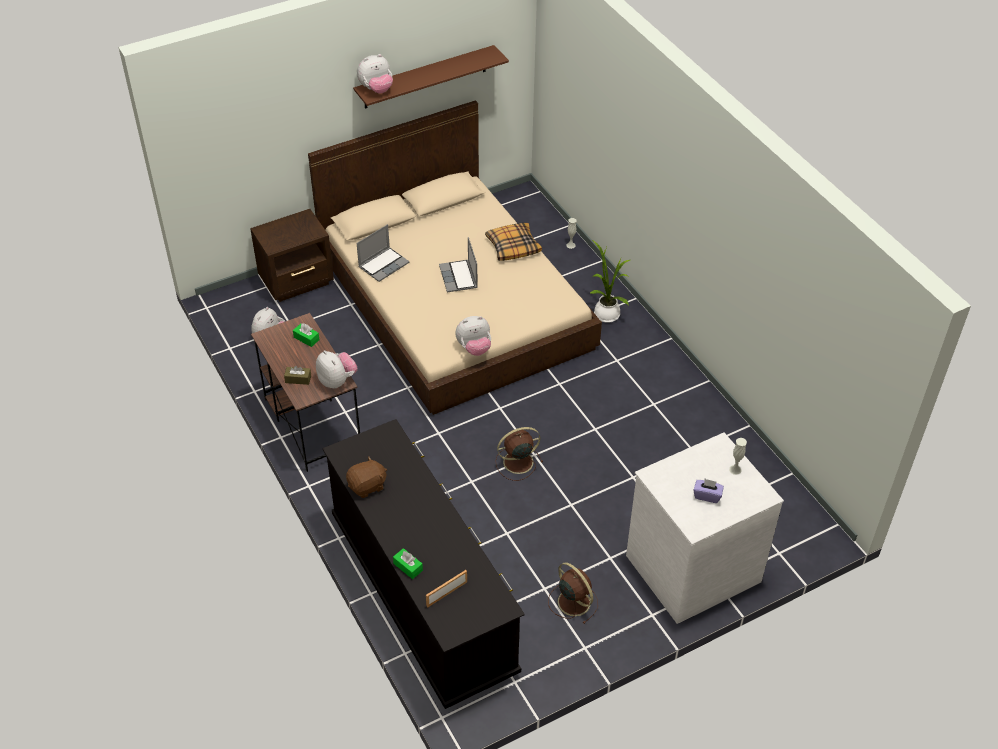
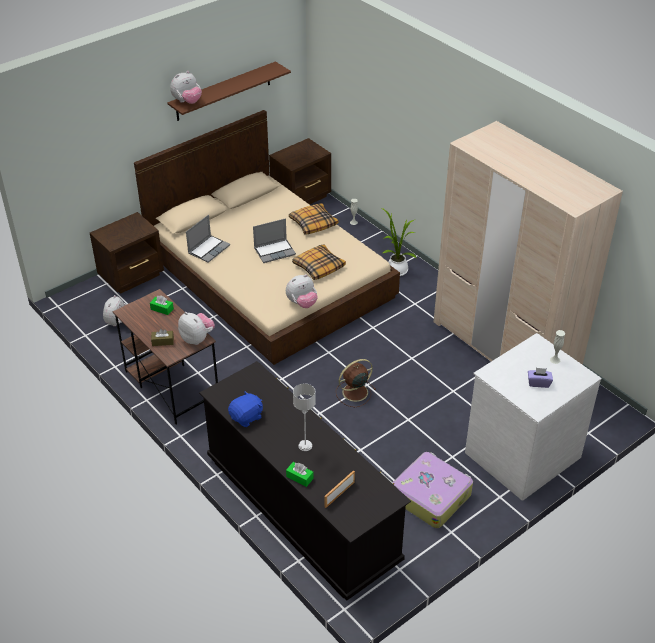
camera: 10 degrees left, 5 degrees down
brown plush toy [346,456,387,498] -> blue plush toy [228,391,263,427]
laptop [439,237,478,292] -> laptop turned 90 degrees counterclockwise [253,218,296,263]
brown fan [548,562,598,624] -> suitcase [393,452,473,528]
none -> brown nightstand [269,138,331,205]
none -> pillow [292,244,346,280]
none -> grey table lamp [293,383,316,451]
none -> beige wardrobe [434,121,623,365]

